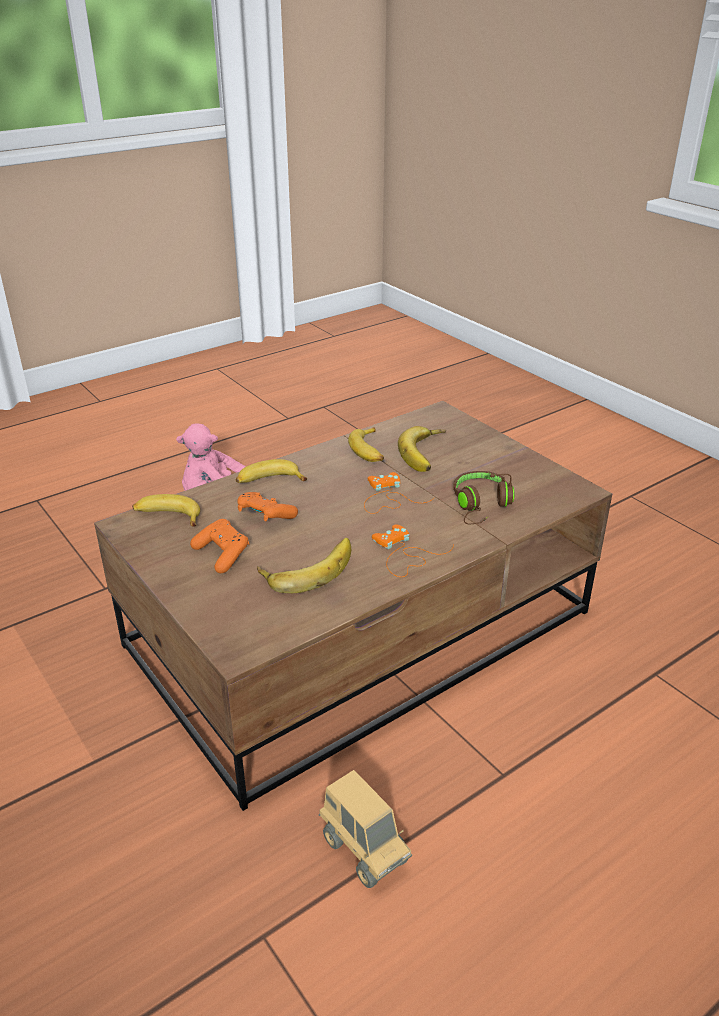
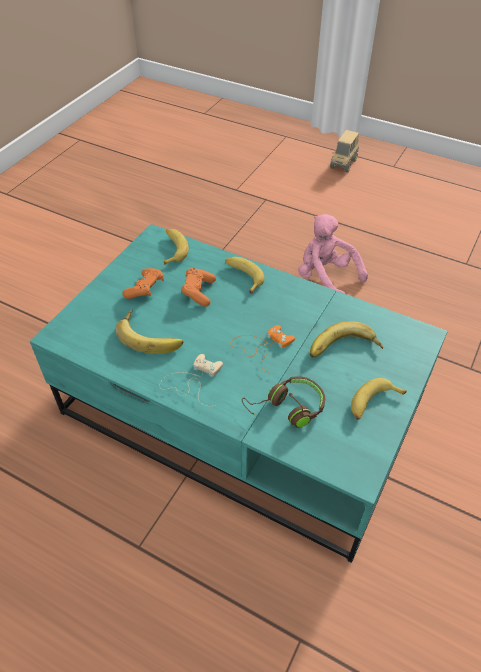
camera: 65 degrees right, 15 degrees up
brown coffee table [94,401,612,811] -> turquoise coffee table [30,224,448,563]
toy truck [319,770,412,888] -> toy truck moved to [330,130,359,173]
banana [348,427,384,462] -> banana moved to [351,378,407,420]
orange game controller [372,525,454,577] -> beige game controller [159,354,223,406]

